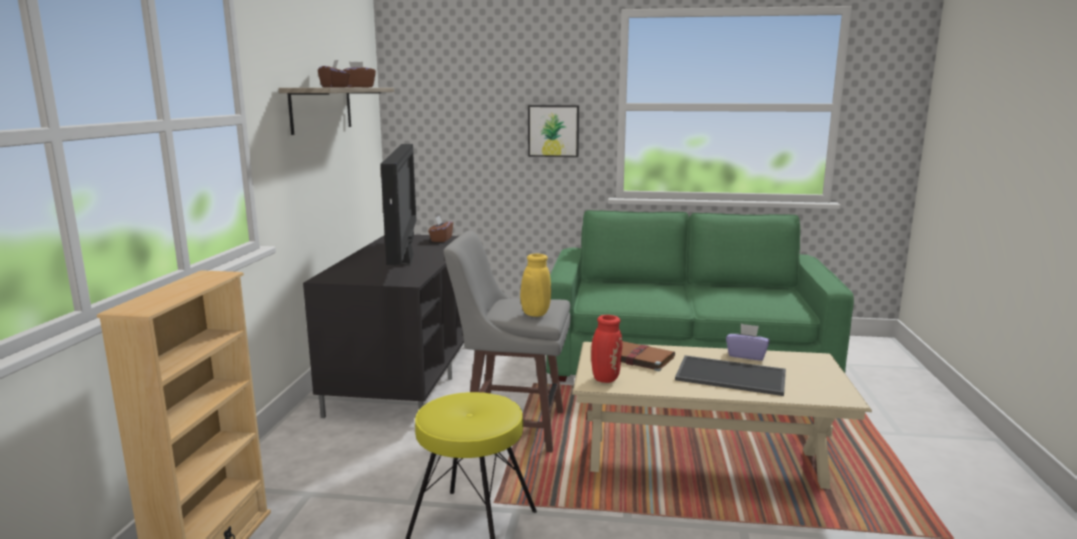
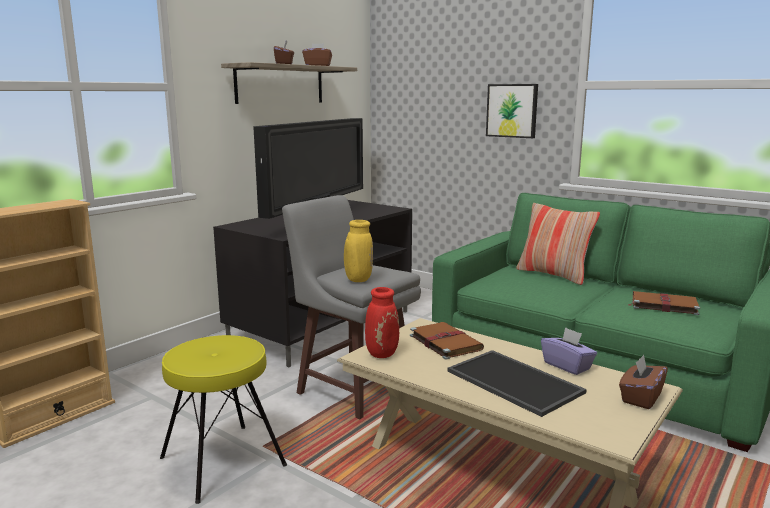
camera: 30 degrees right, 0 degrees up
brown tissue box [428,215,453,242] -> brown tissue box moved to [619,355,668,409]
none -> pillow [516,203,600,285]
none -> brown book [628,291,700,315]

